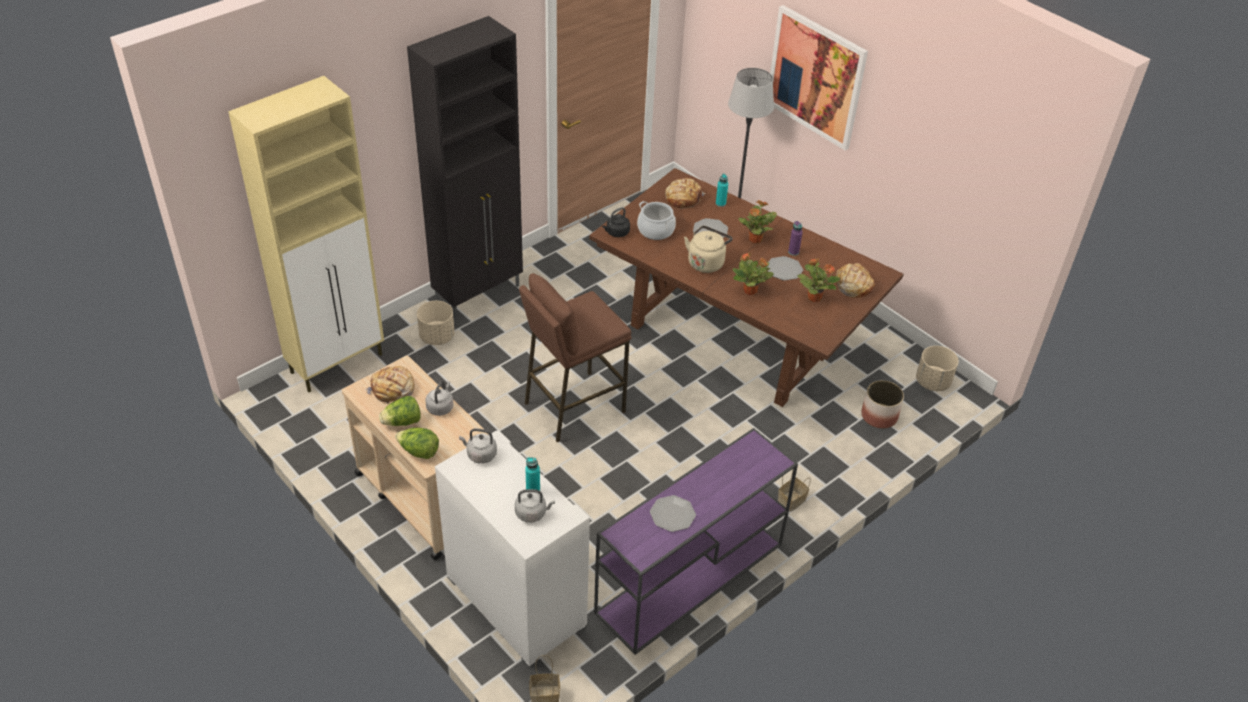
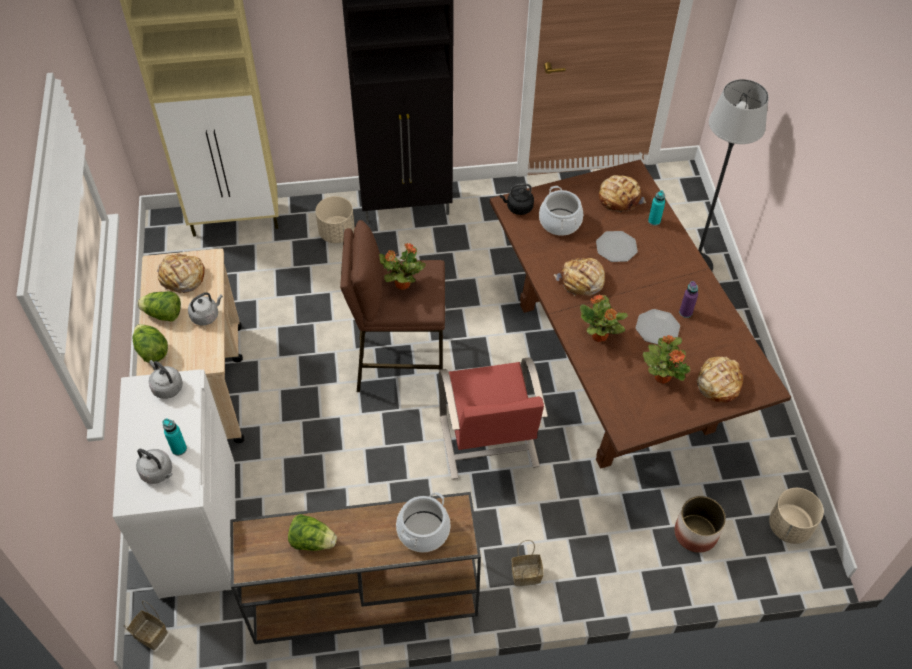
camera: 35 degrees right, 10 degrees up
purple console table [594,428,798,655] -> brown console table [230,492,481,644]
plate [650,495,696,532] -> lettuce [288,514,337,551]
beige kettle [684,226,733,273] -> bread [554,258,605,296]
potted plant [739,200,777,243] -> potted plant moved to [379,243,426,290]
picture [770,5,868,151] -> none
none -> cooking pot [396,492,451,553]
none -> red chair [439,357,548,480]

